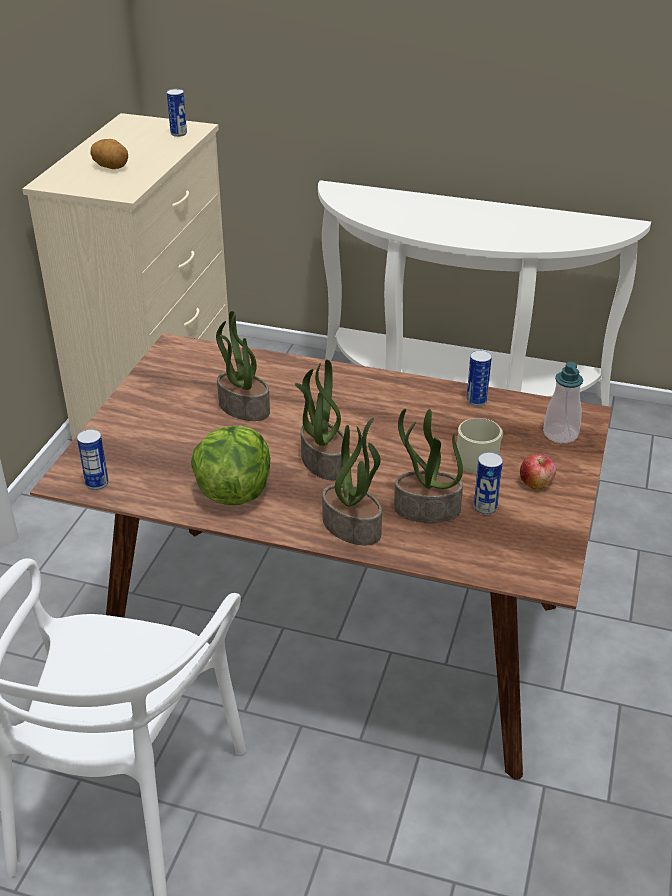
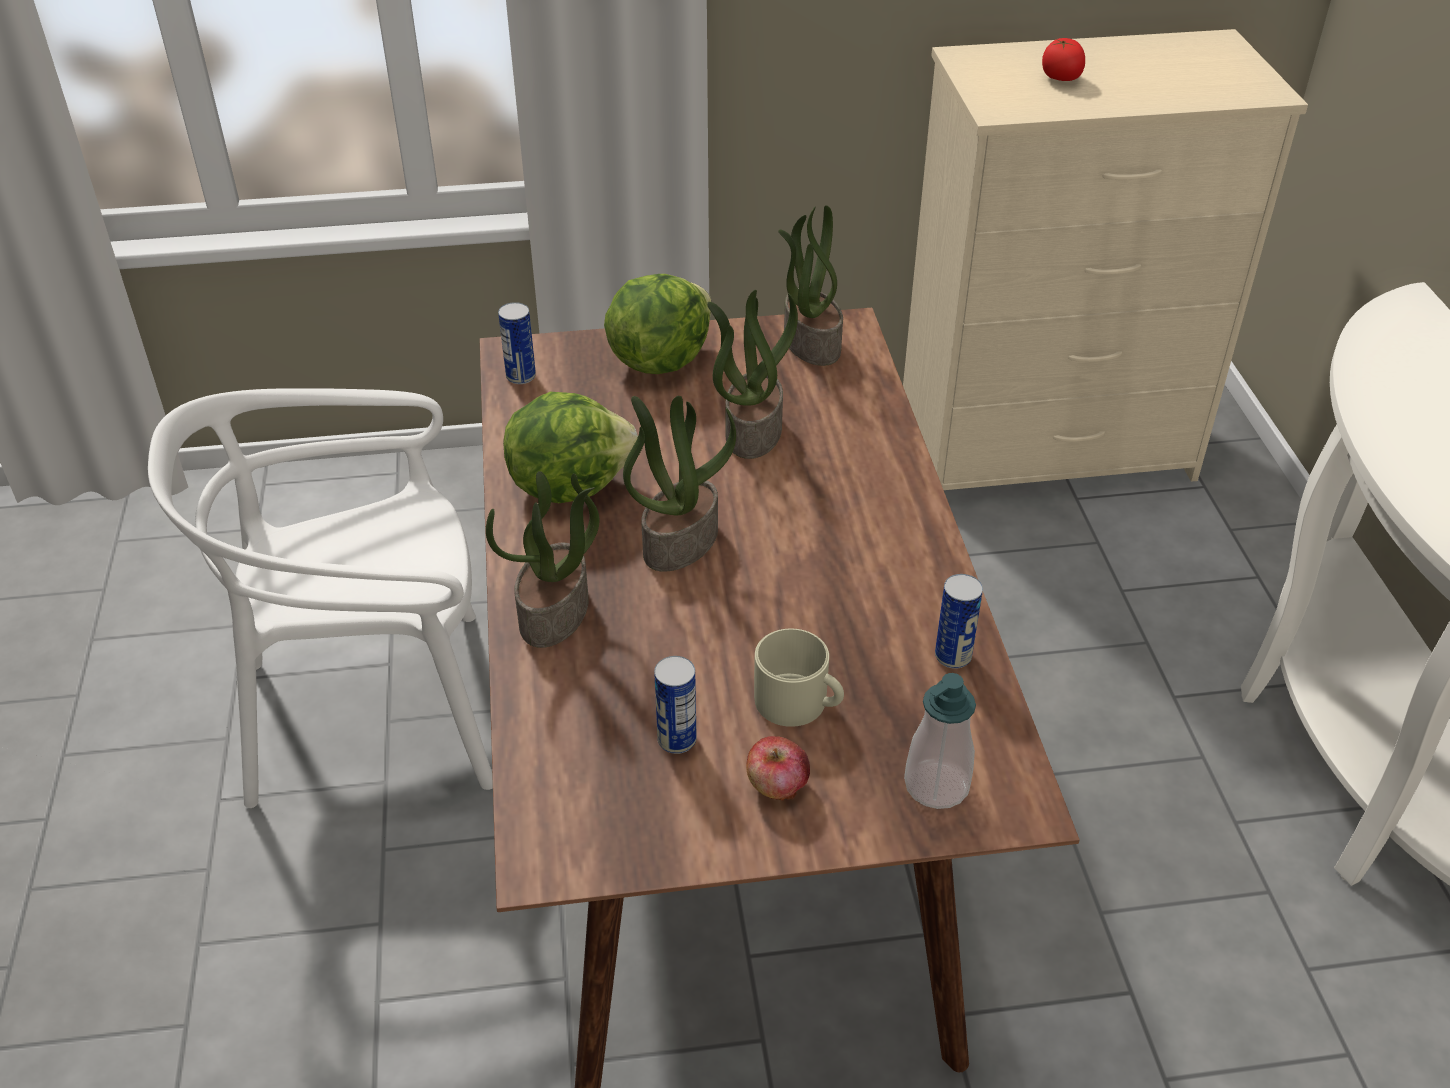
camera: 65 degrees right, 5 degrees up
potato [90,139,128,169] -> tomato [1042,38,1085,81]
can [167,89,187,137] -> none
potted plant [394,409,463,523] -> potted plant moved to [778,205,843,366]
none -> lettuce [604,274,712,374]

